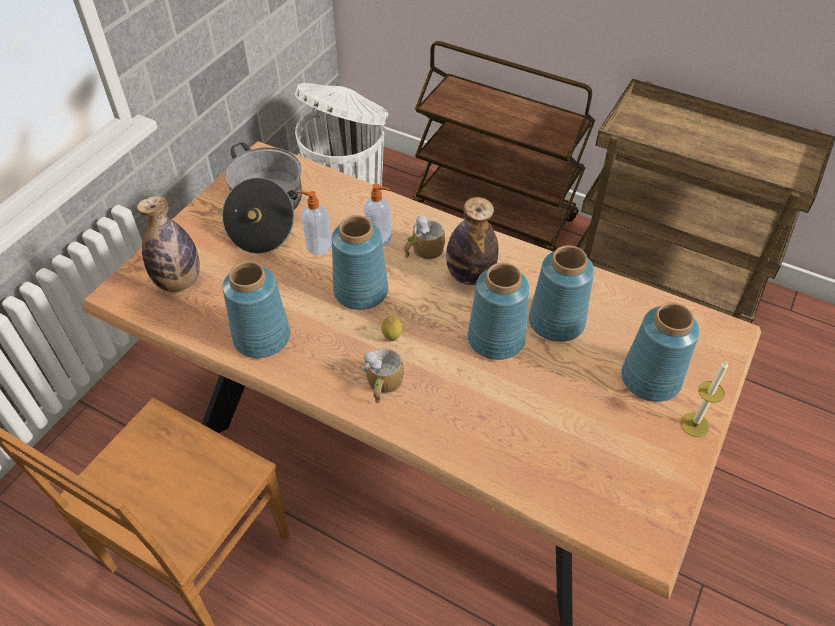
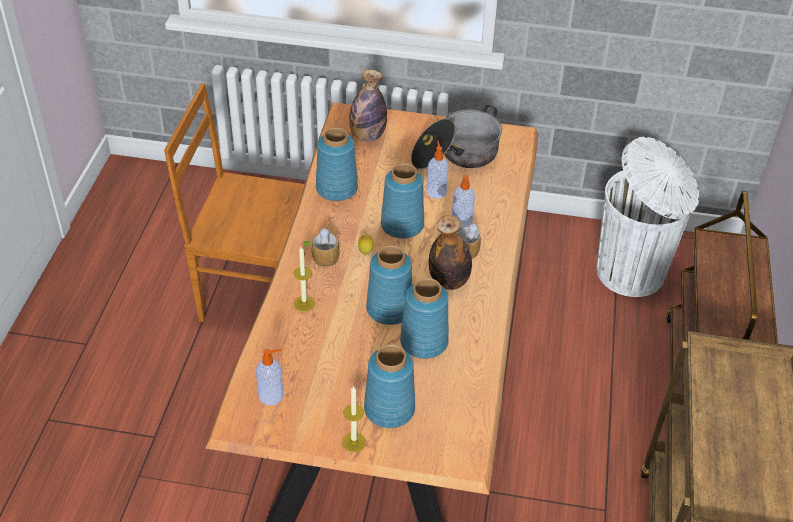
camera: 70 degrees right, 5 degrees down
none -> soap dispenser [256,349,283,405]
none -> candle [293,247,315,312]

